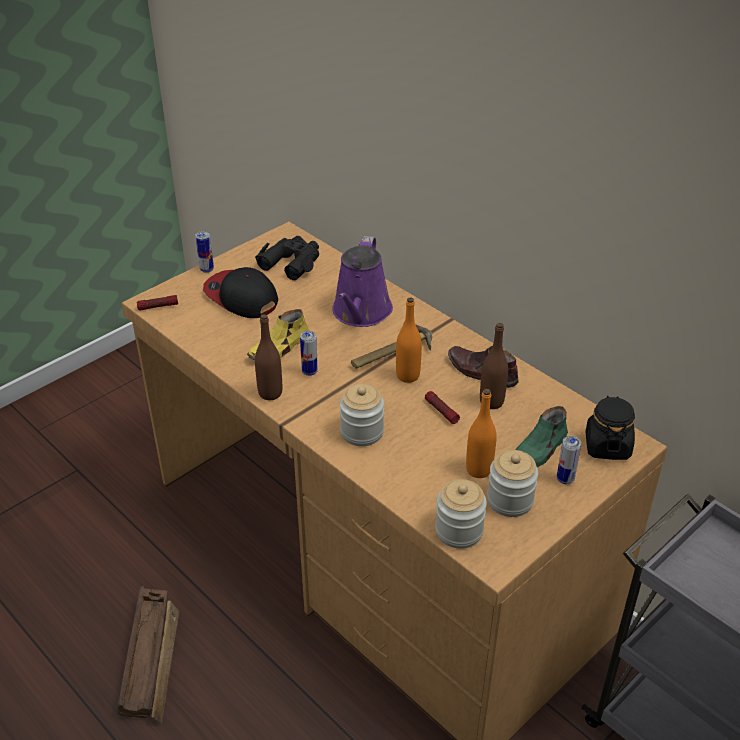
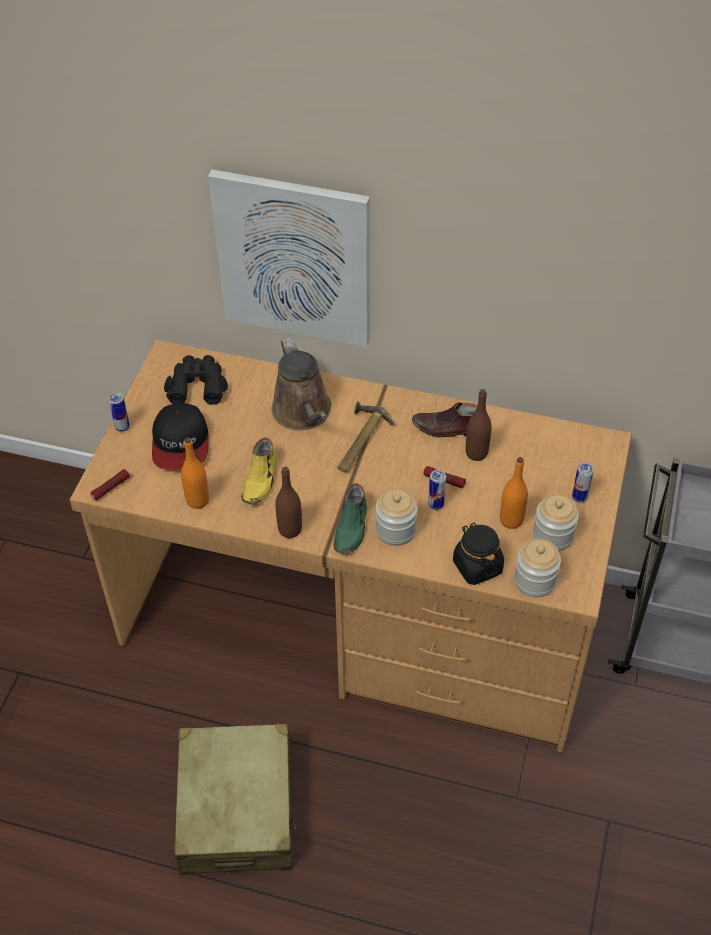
camera: 30 degrees left, 10 degrees up
crate [118,586,179,724] -> beige suitcase [174,724,297,875]
cap [203,267,278,318] -> cap turned 105 degrees counterclockwise [152,403,209,470]
can [300,331,318,376] -> can moved to [428,470,446,510]
purple watering can [332,236,393,327] -> brown watering can [272,337,331,430]
orange bottle [396,297,422,383] -> orange bottle moved to [181,437,209,509]
green shoe [515,406,568,467] -> green shoe moved to [334,483,367,554]
black jar [585,396,635,460] -> black jar moved to [453,523,504,585]
none -> picture [208,170,370,347]

